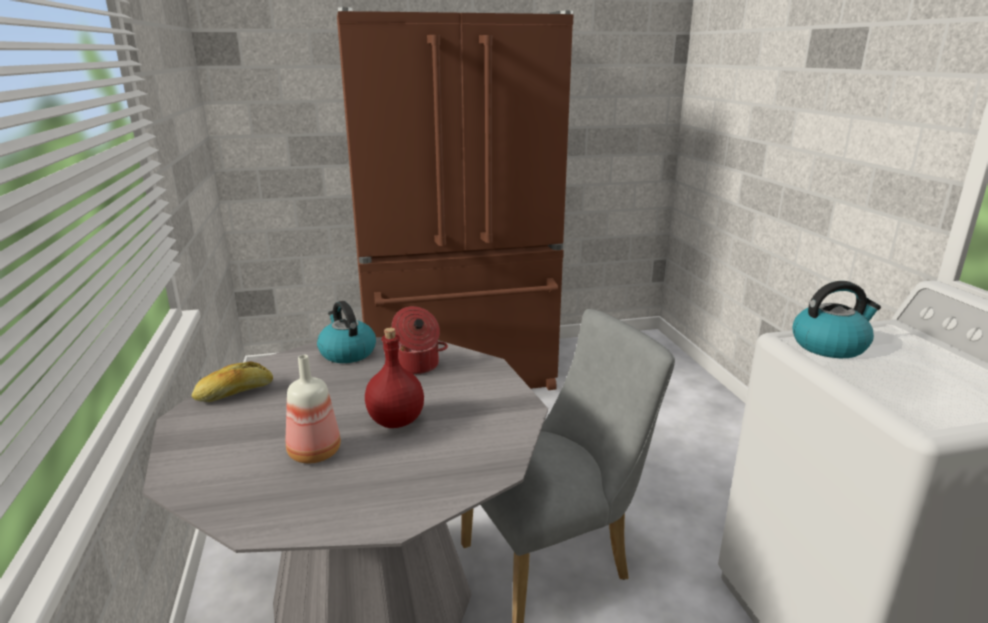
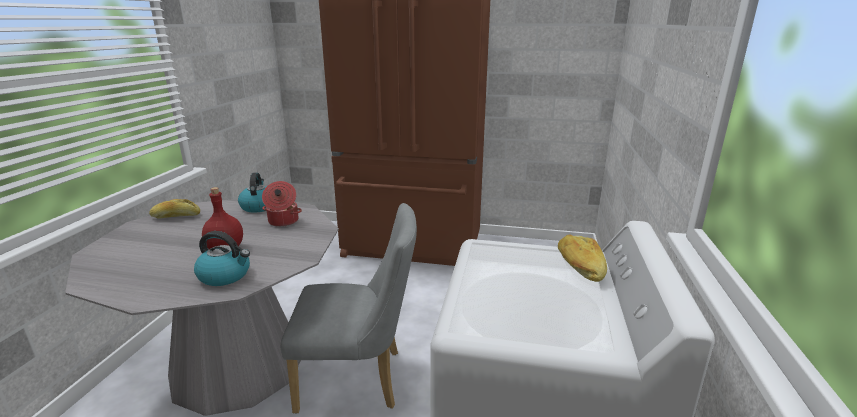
camera: 25 degrees right, 0 degrees up
bottle [286,355,341,463] -> none
kettle [792,281,881,358] -> kettle moved to [194,231,250,286]
none -> bread [558,234,607,282]

